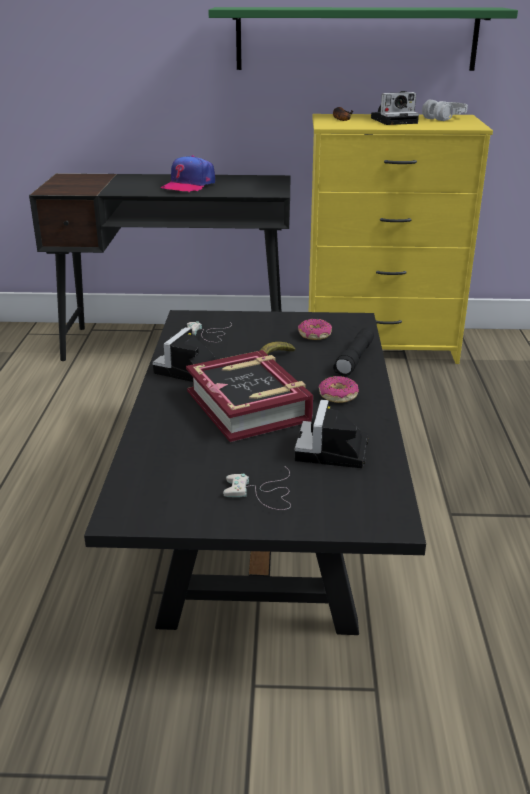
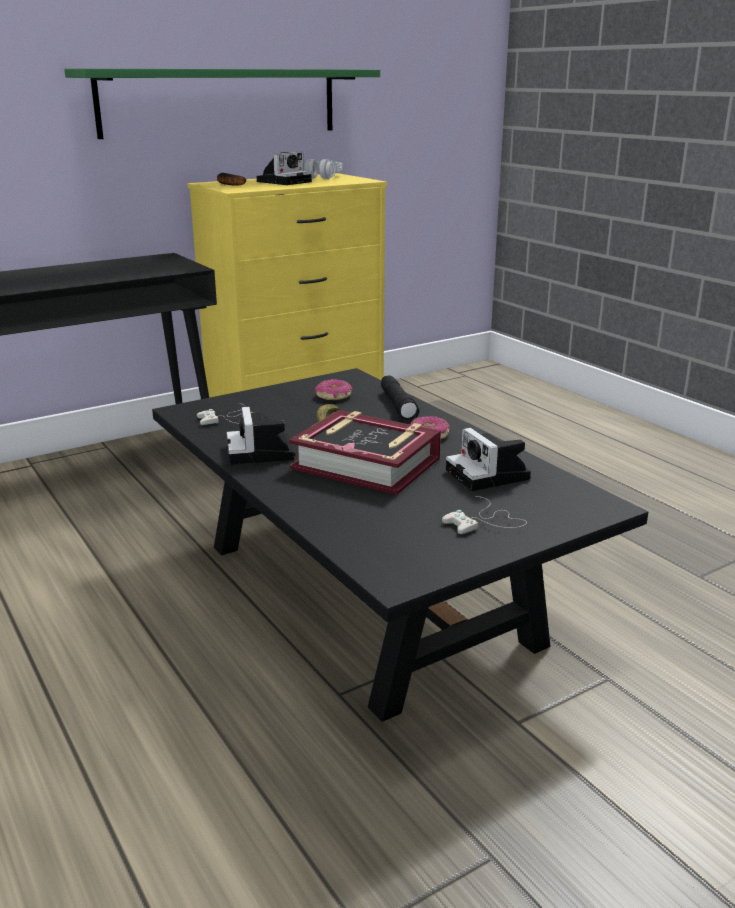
camera: 35 degrees left, 5 degrees down
cap [161,155,215,192] -> none

